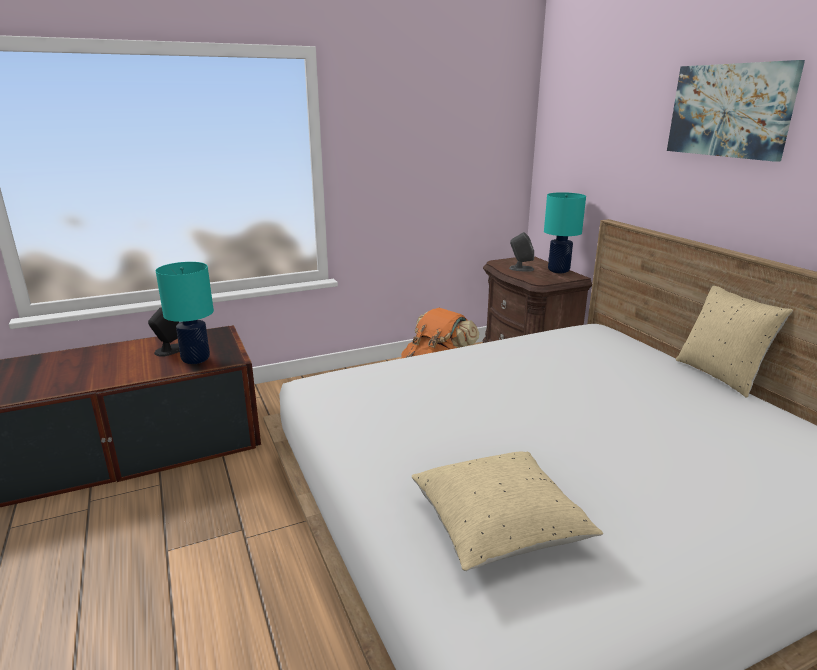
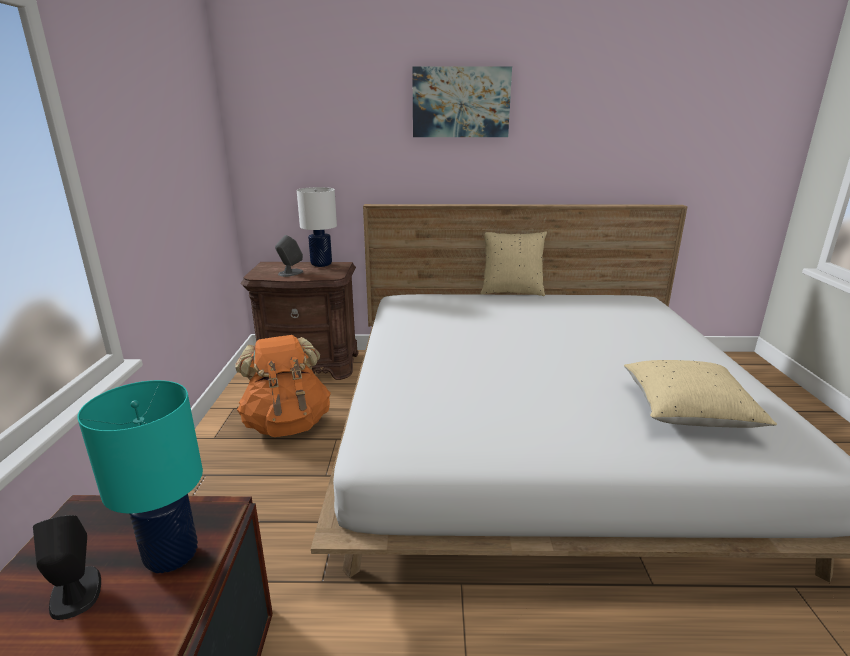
camera: 65 degrees left, 0 degrees up
turquoise table lamp [544,192,586,273] -> white table lamp [297,187,337,267]

